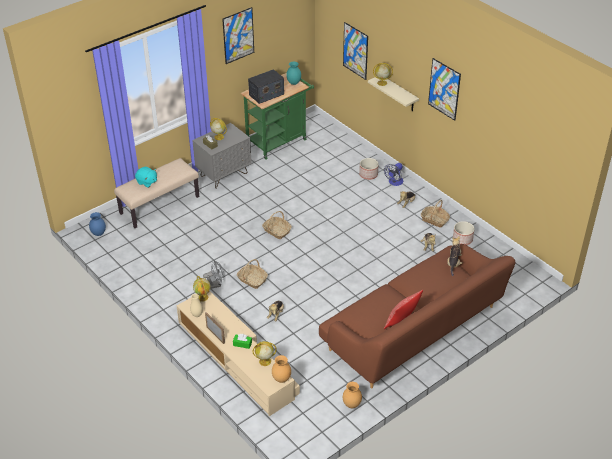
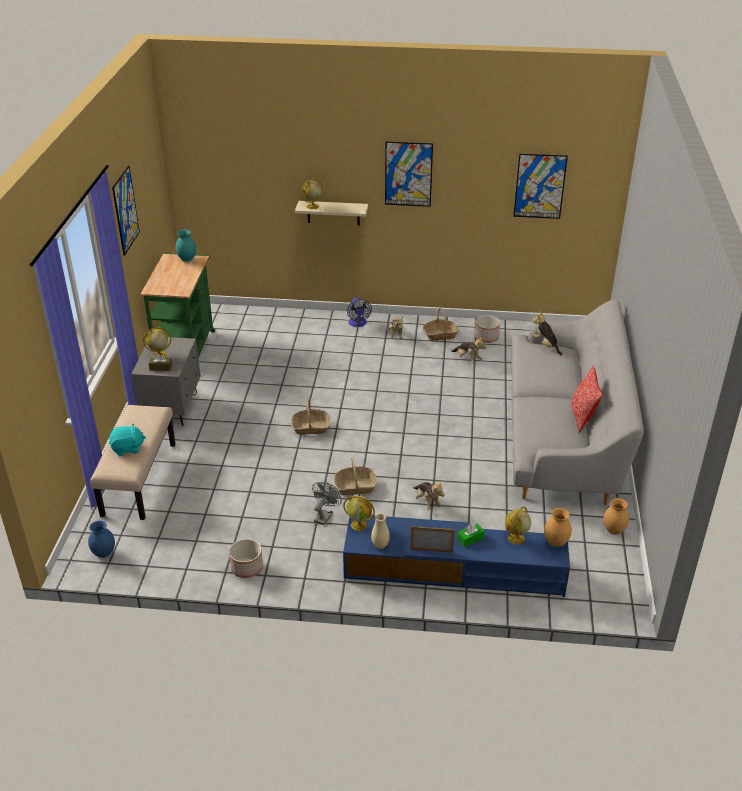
camera: 45 degrees left, 5 degrees down
beige tv stand [177,291,300,416] -> blue tv stand [343,515,570,597]
radio [248,69,284,104] -> none
brown sofa [319,244,515,389] -> grey sofa [511,300,644,505]
picture [343,22,368,80] -> picture moved to [514,154,568,219]
planter [359,158,379,180] -> planter moved to [229,539,263,578]

